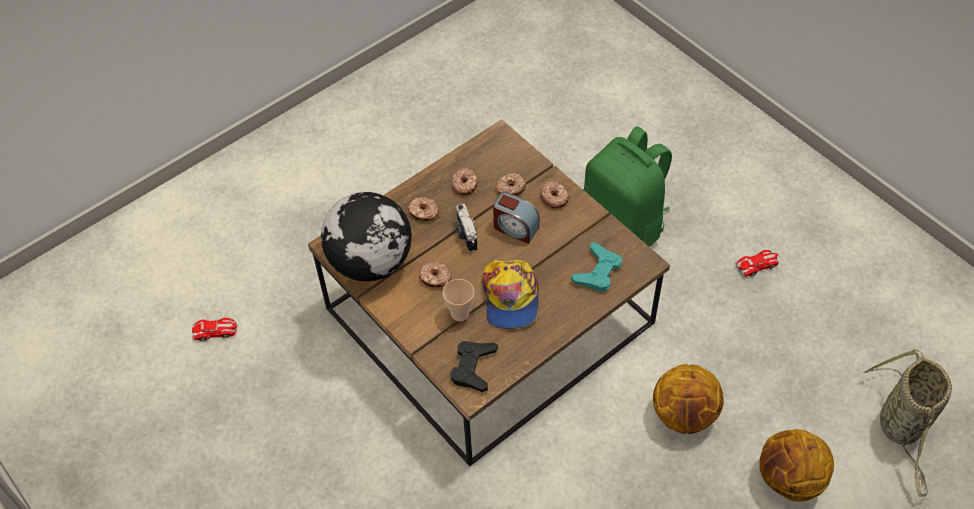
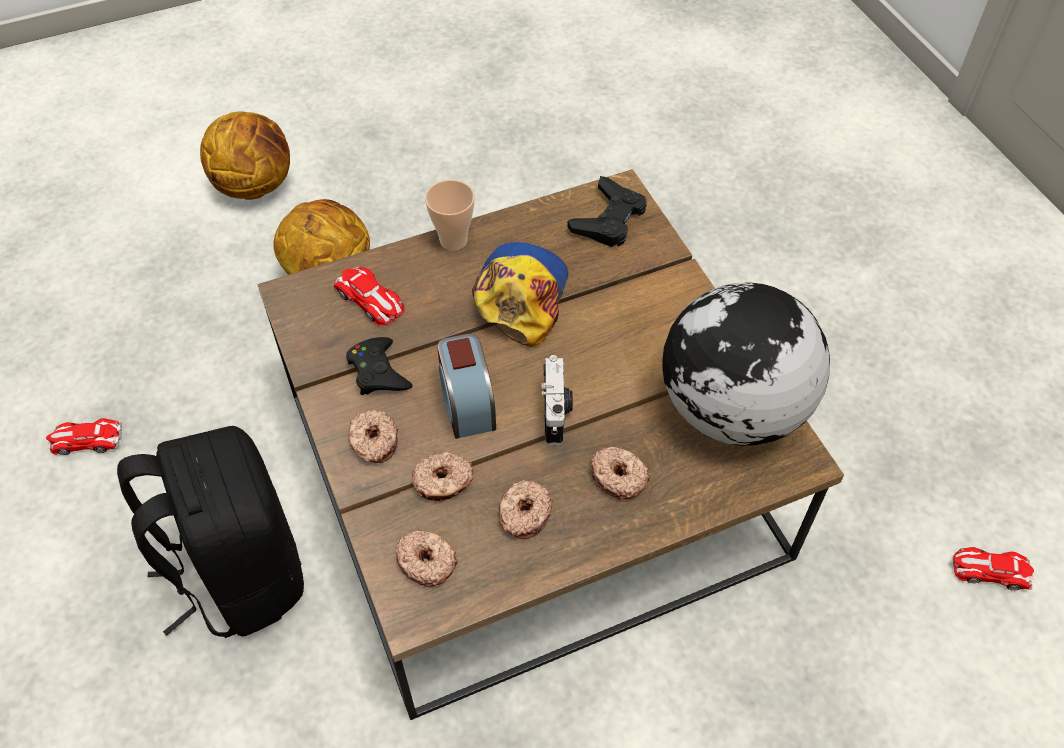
camera: 165 degrees left, 0 degrees up
donut [418,262,452,287] -> donut moved to [395,530,458,587]
cup [443,279,474,321] -> cup moved to [425,180,475,251]
alarm clock [493,192,539,244] -> alarm clock turned 150 degrees counterclockwise [437,334,496,439]
turquoise game controller [571,242,622,292] -> toy car [333,266,405,325]
green backpack [584,126,672,247] -> black backpack [117,426,304,638]
basket [863,349,952,497] -> none
none -> black game controller [346,337,413,395]

